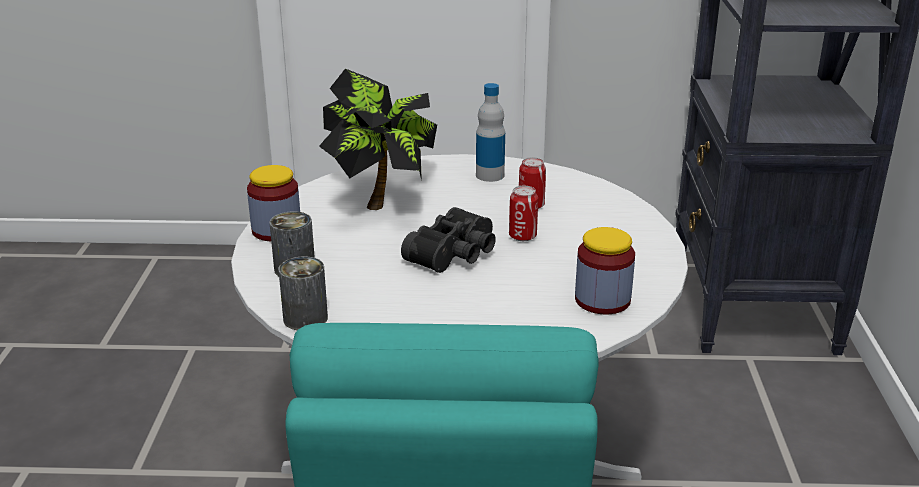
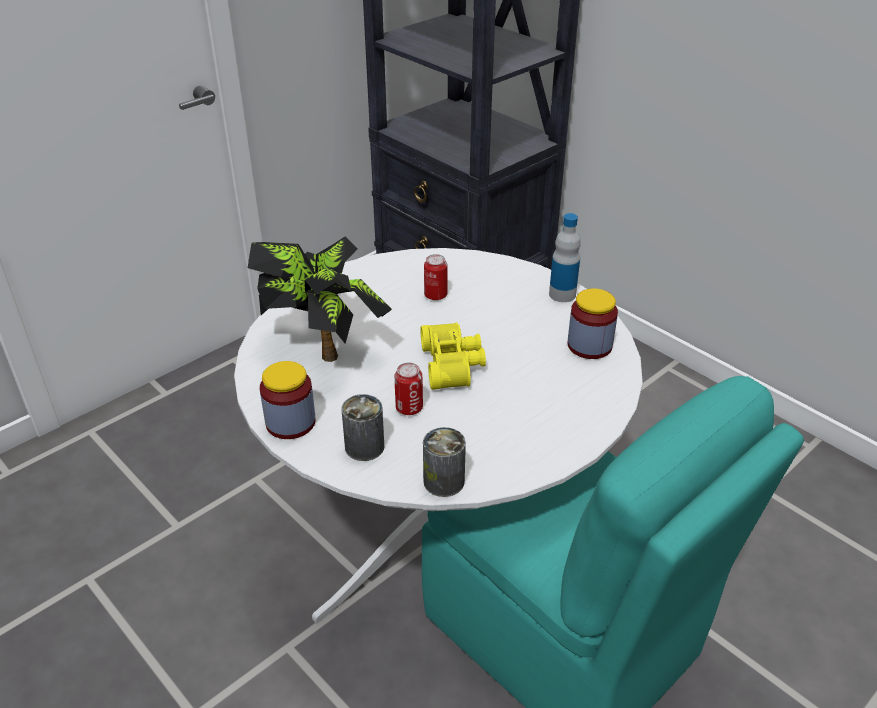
camera: 45 degrees left, 10 degrees up
black binoculars [401,207,496,273] -> yellow binoculars [421,323,486,390]
bottle [476,83,505,182] -> bottle moved to [549,213,581,302]
can [509,186,538,241] -> can moved to [395,362,423,415]

